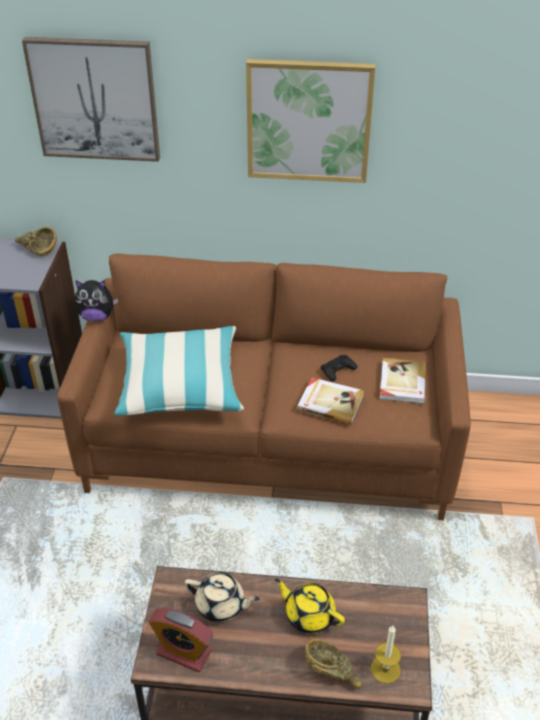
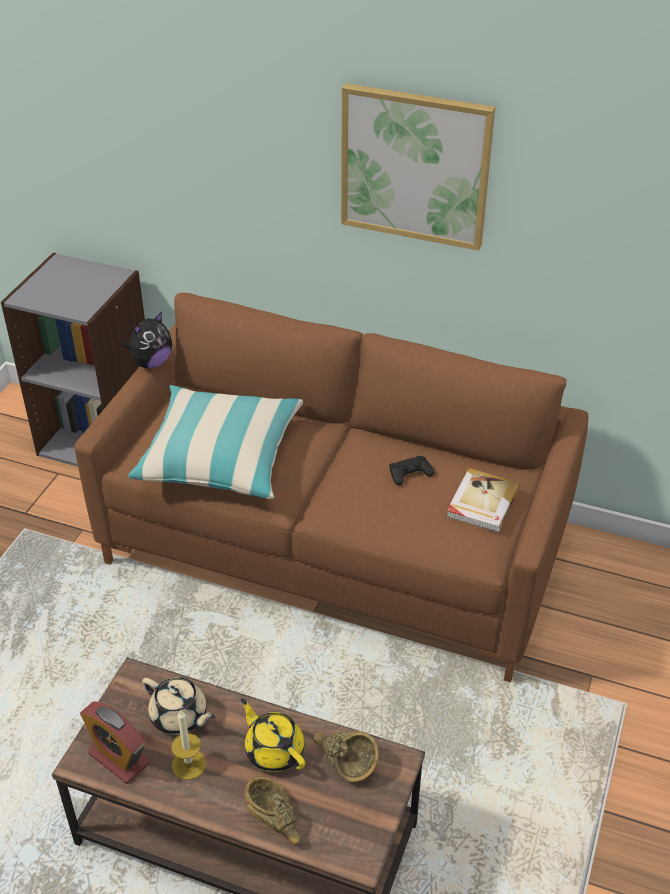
camera: 15 degrees right, 0 degrees up
brown bowl [15,226,57,256] -> brown bowl moved to [313,731,379,783]
picture [22,37,160,162] -> none
plush toy [75,280,118,322] -> plush toy turned 60 degrees counterclockwise [124,311,172,368]
book [297,378,364,425] -> none
candle [371,626,401,684] -> candle moved to [171,710,206,780]

